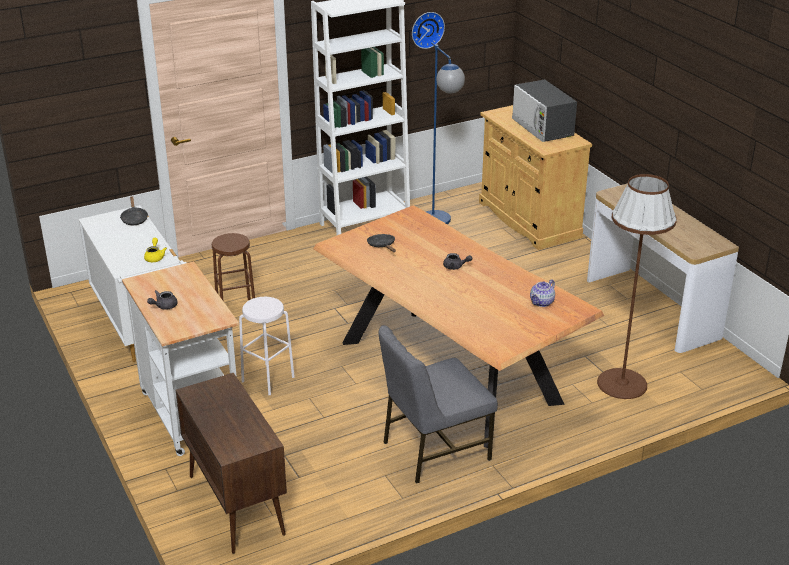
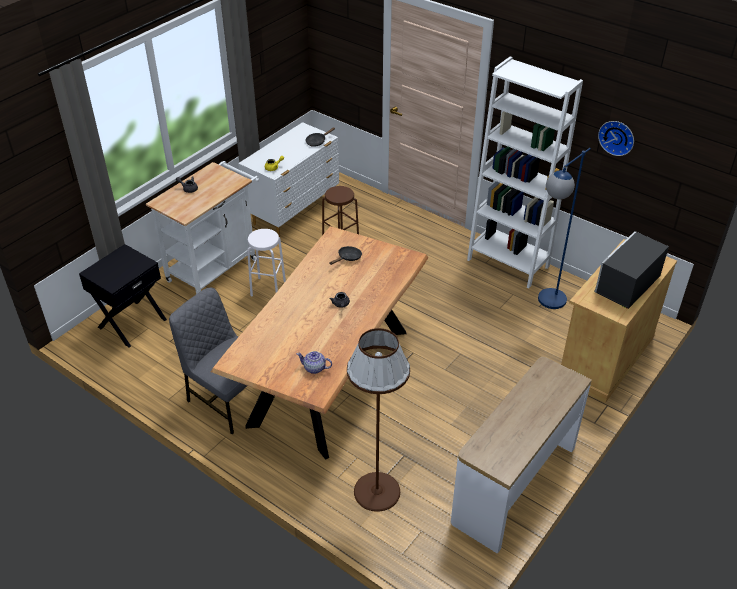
camera: 65 degrees right, 10 degrees up
brown cabinet [176,373,287,554] -> black nightstand [79,244,167,347]

